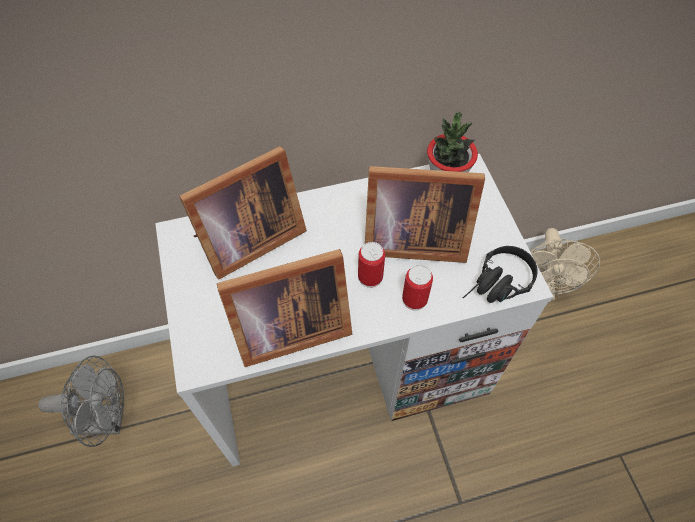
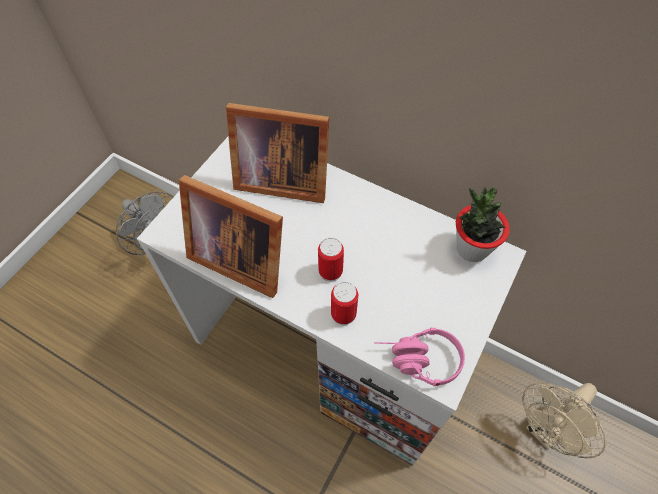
camera: 45 degrees right, 0 degrees up
picture frame [365,166,485,263] -> none
black headphones [463,246,538,303] -> pink headphones [374,328,465,386]

